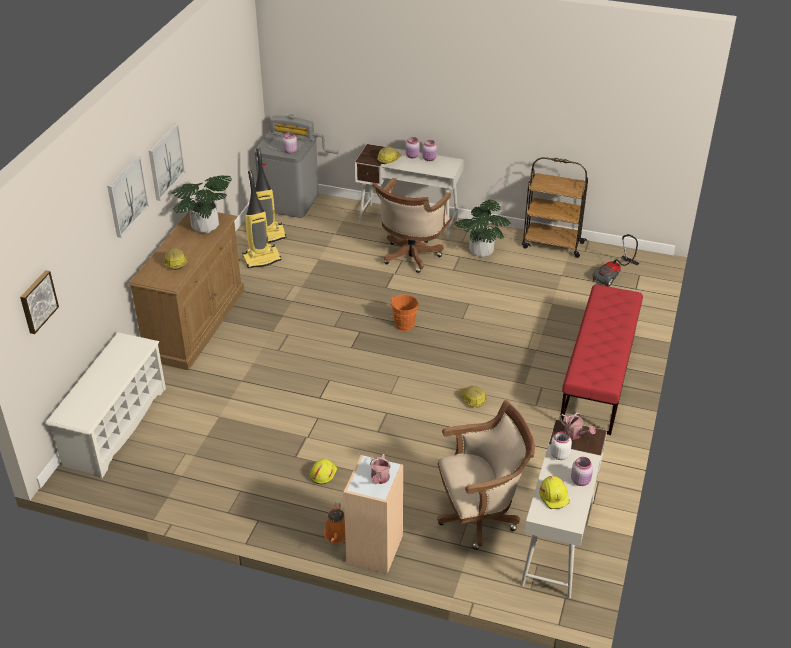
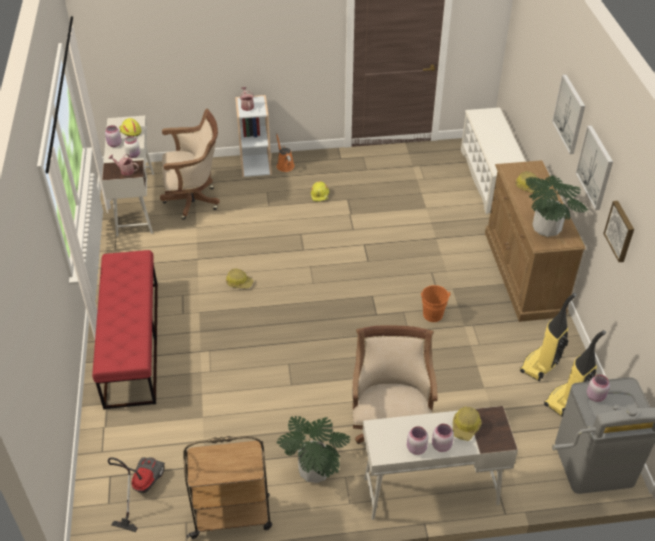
camera: 155 degrees right, 5 degrees up
picture [20,270,59,334] -> picture moved to [603,201,634,262]
orange bucket [389,294,419,331] -> orange bucket moved to [421,285,451,322]
office chair [437,400,535,550] -> office chair turned 150 degrees counterclockwise [160,109,220,219]

